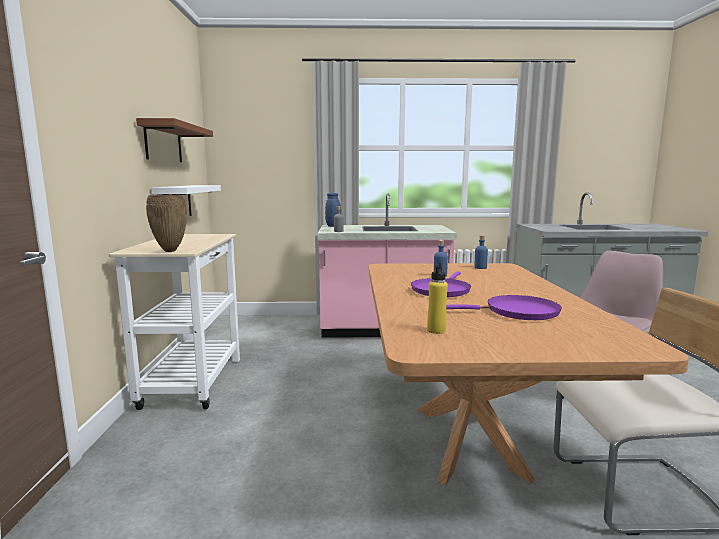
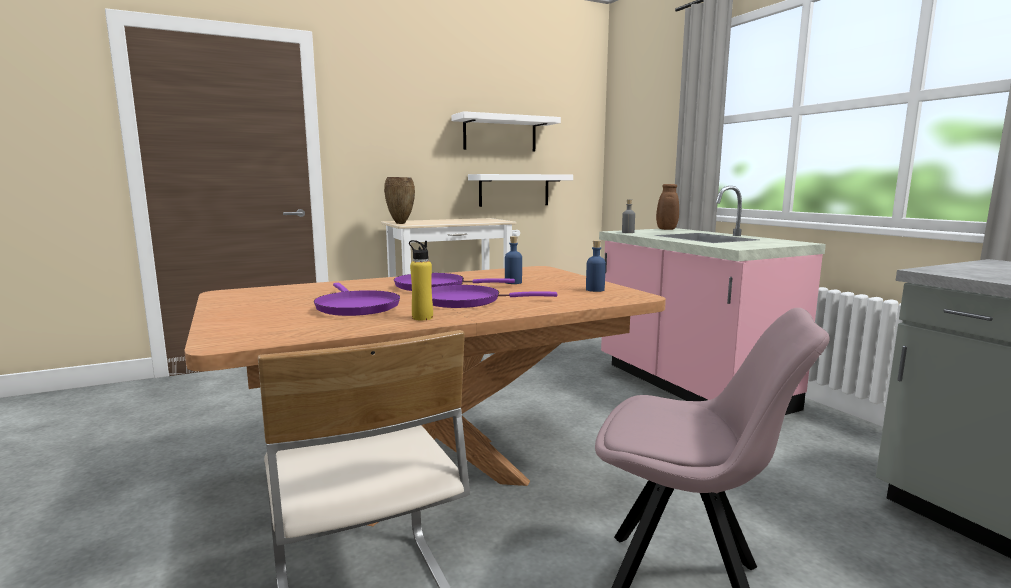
camera: 65 degrees right, 0 degrees up
brown shelf [136,118,213,162] -> white shelf [451,111,561,152]
blue vase [325,193,341,227] -> brown vase [656,184,679,230]
yellow bottle [427,263,448,334] -> yellow bottle moved to [409,240,433,320]
none -> purple frying pan [432,285,557,308]

